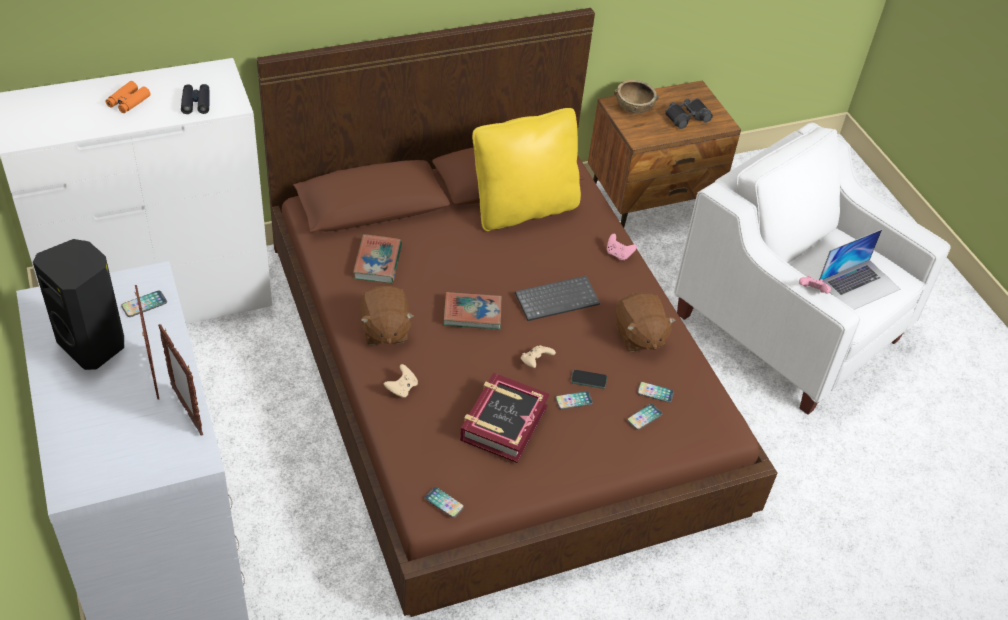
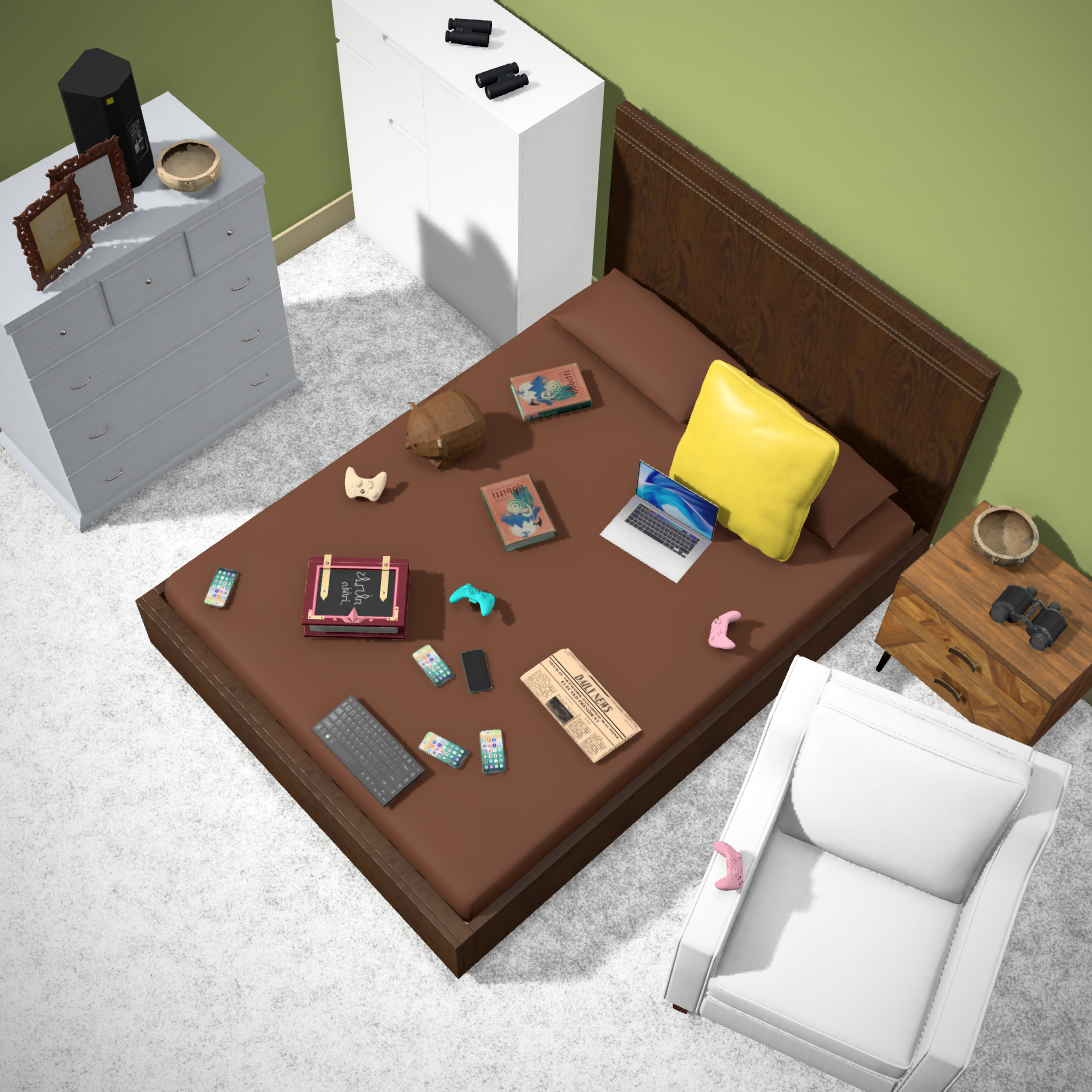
camera: 70 degrees right, 10 degrees up
orange binoculars [106,81,151,113] -> black binoculars [445,18,492,47]
phone [121,291,167,317] -> beige bowl [156,139,222,193]
keyboard [515,276,600,321] -> keyboard moved to [311,694,425,807]
beige game controller [521,345,556,368] -> turquoise game controller [450,583,495,617]
brown plush toy [616,292,676,352] -> newspaper [520,648,642,763]
laptop [819,229,900,310] -> laptop moved to [600,460,719,584]

